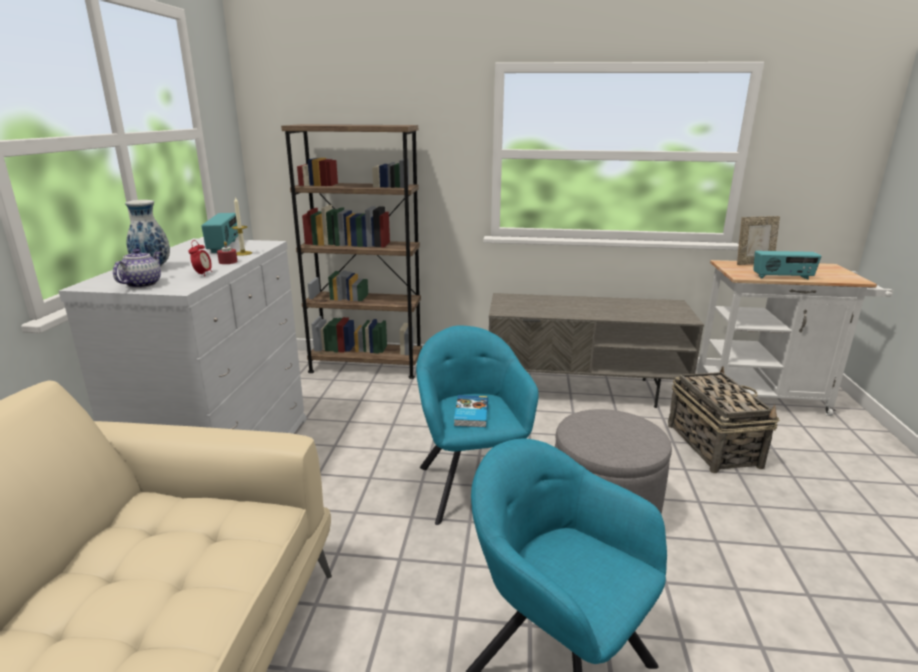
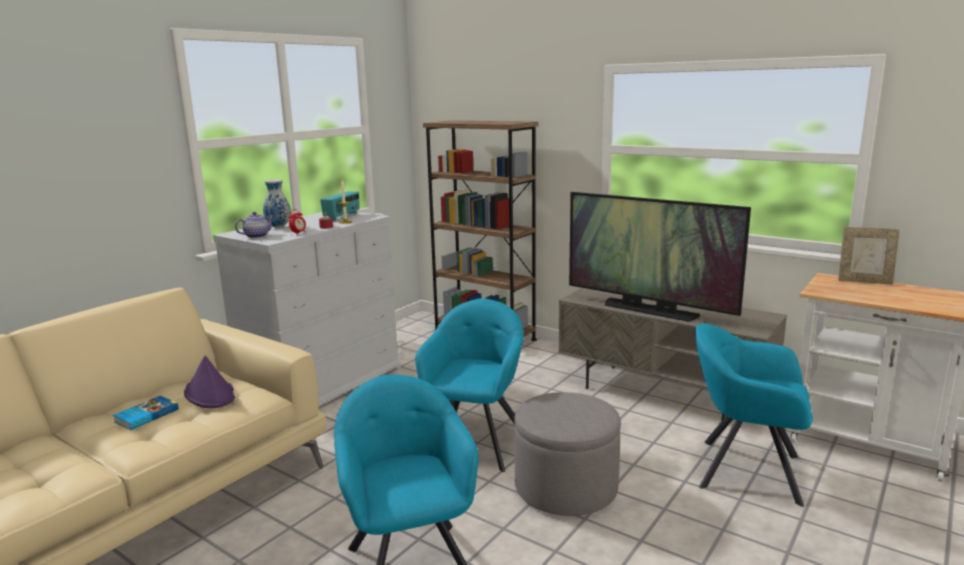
camera: 30 degrees right, 5 degrees down
book [454,395,488,428] -> book moved to [113,396,179,430]
basket [668,366,780,473] -> turquoise armchair [695,323,813,507]
radio [753,251,821,280] -> none
none -> purple hat [184,355,235,408]
none -> television [569,192,751,322]

